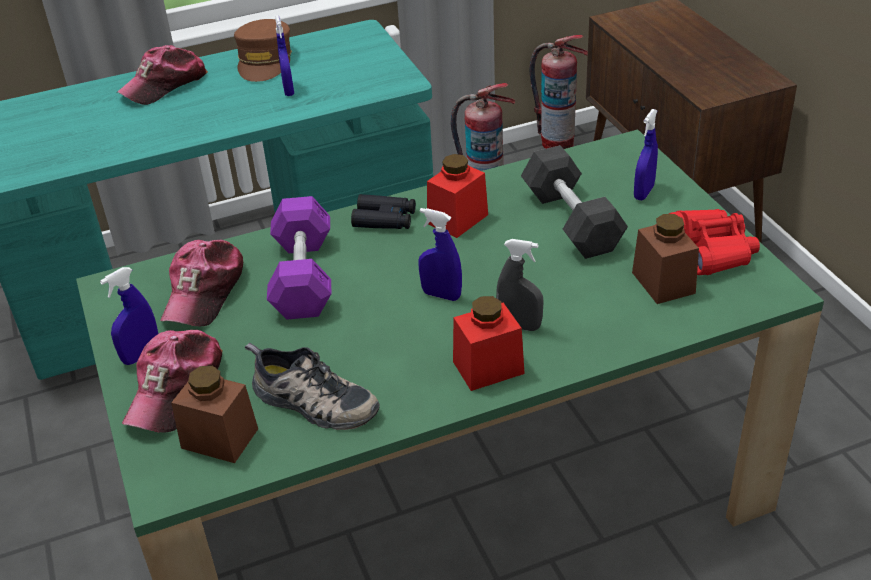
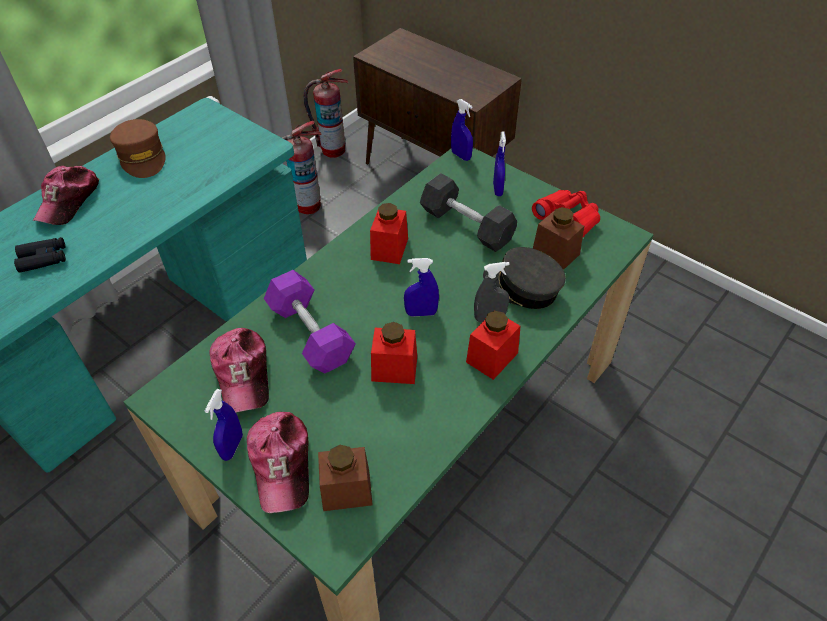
camera: 30 degrees left, 10 degrees up
shoe [245,343,380,430] -> none
blue spray bottle [275,15,294,96] -> blue spray bottle moved to [451,99,473,161]
black binoculars [351,194,416,229] -> black binoculars moved to [14,237,66,273]
none -> red jar [371,322,417,384]
none -> grey cap [483,247,566,309]

